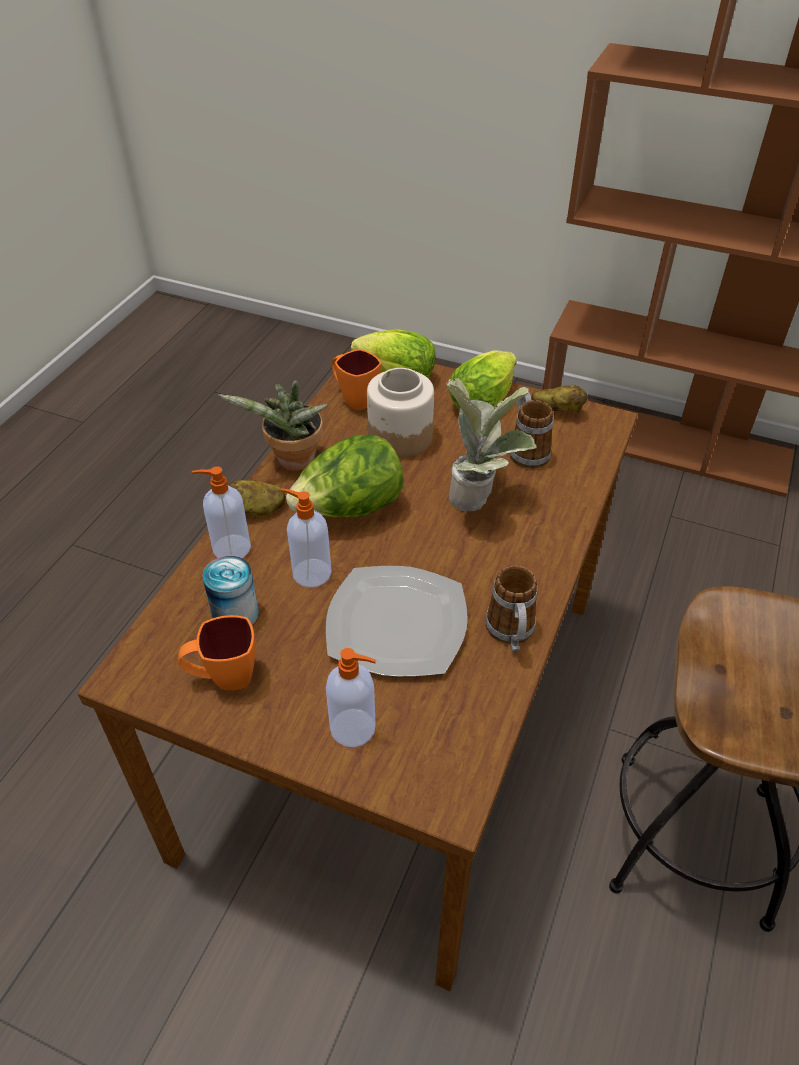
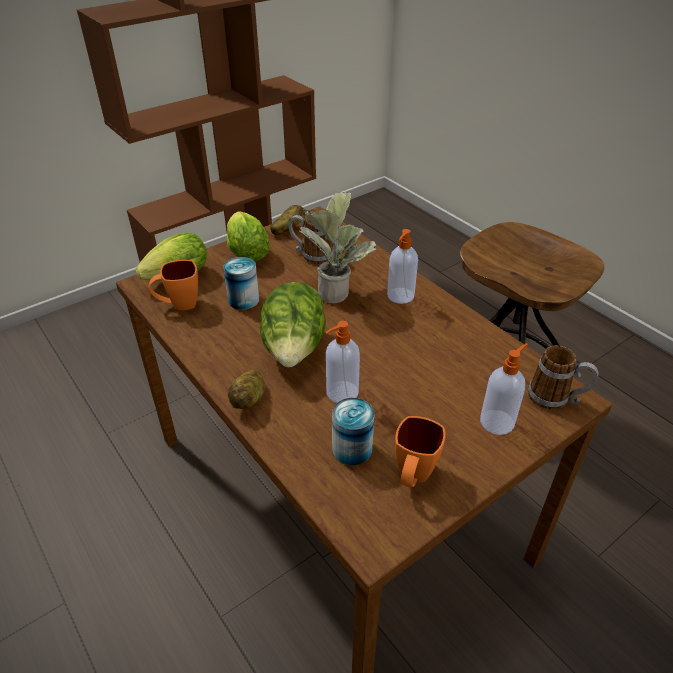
camera: 60 degrees left, 5 degrees down
soap dispenser [192,467,251,558] -> soap dispenser moved to [387,229,418,304]
potted plant [219,380,328,471] -> none
plate [326,566,468,677] -> none
jar [367,368,434,458] -> can [223,257,259,310]
mug [485,566,537,651] -> mug moved to [528,345,599,410]

